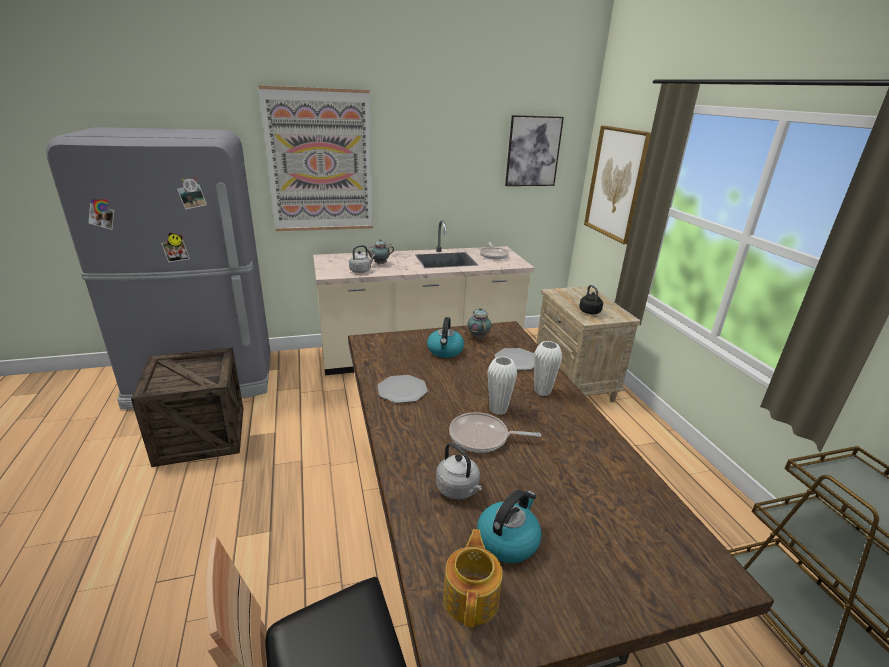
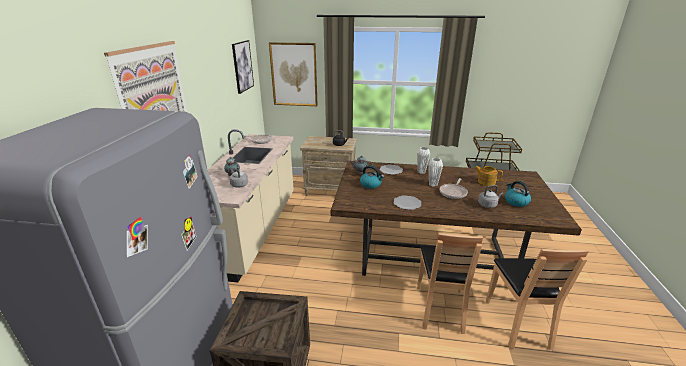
camera: 65 degrees left, 0 degrees up
teapot [443,529,503,628] -> teapot moved to [475,166,503,186]
none -> brown chair [417,233,483,334]

